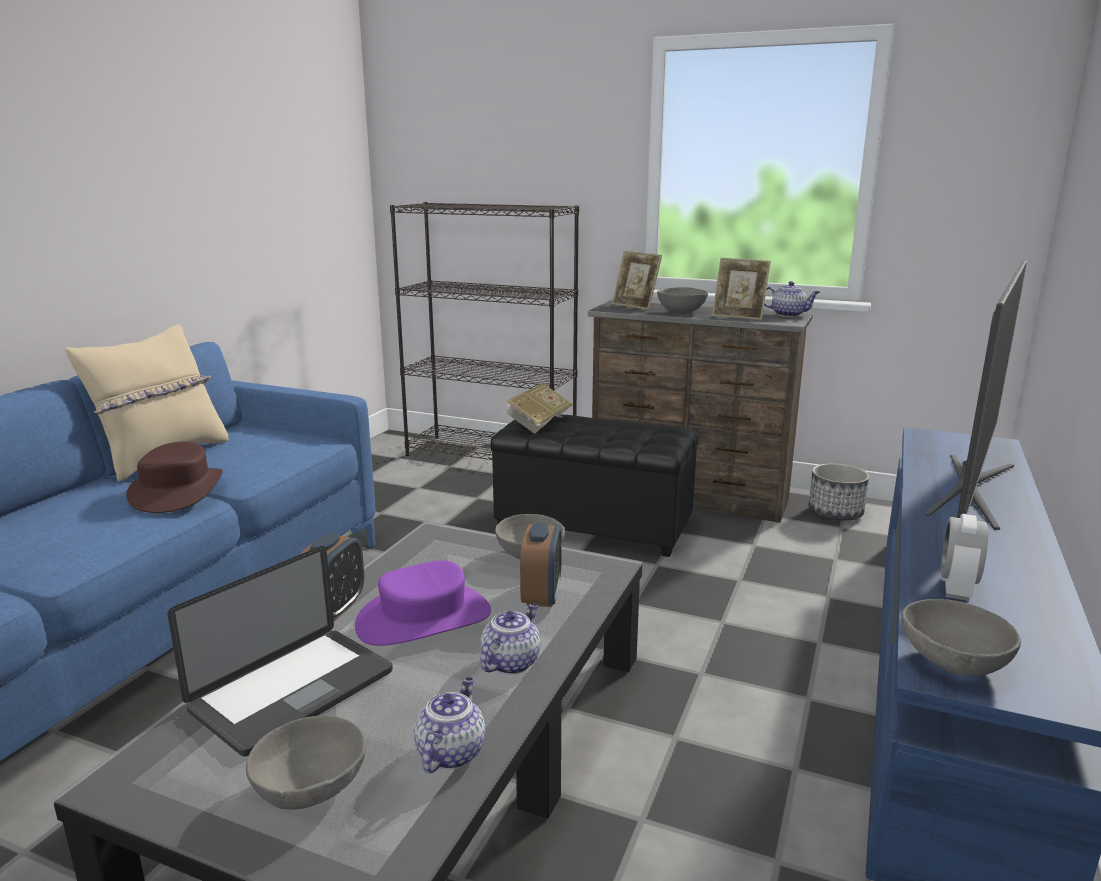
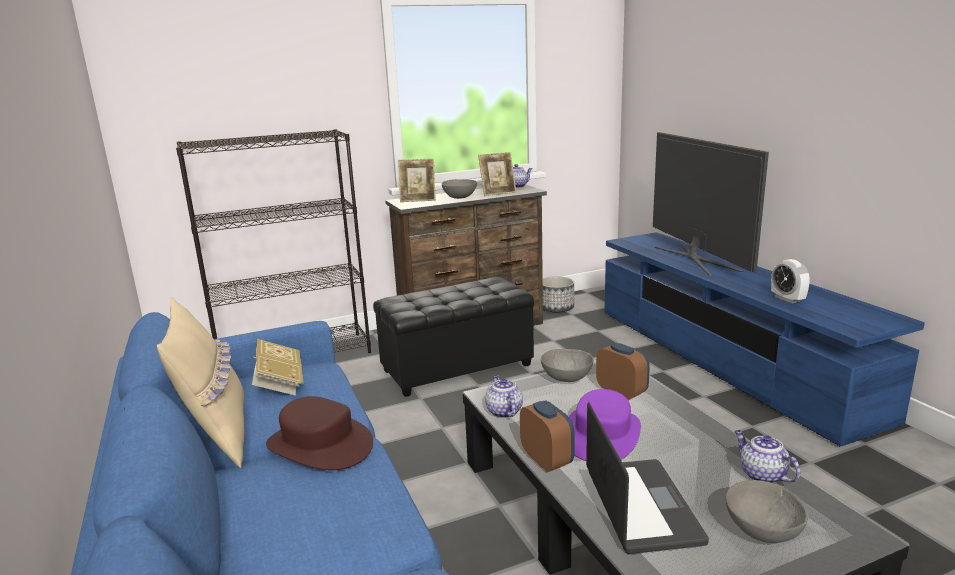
camera: 45 degrees left, 0 degrees up
teapot [480,603,541,675] -> teapot moved to [485,375,523,418]
book [505,383,574,434] -> book moved to [252,339,303,396]
grey bowl [902,599,1021,677] -> none

